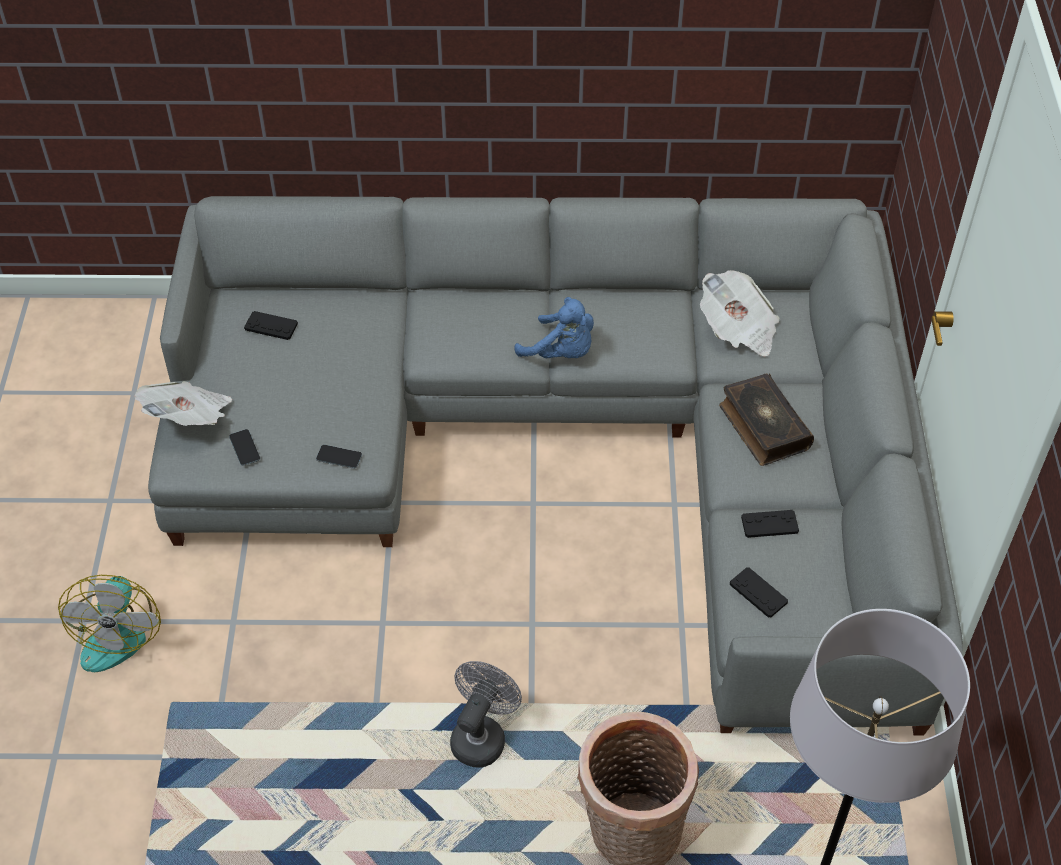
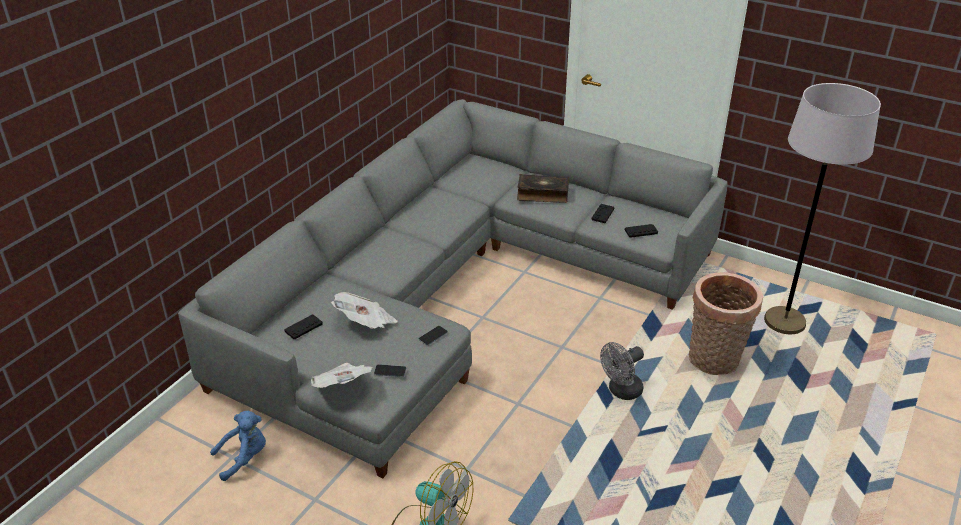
camera: 60 degrees left, 15 degrees down
grey fan [450,661,522,767] -> grey fan turned 90 degrees counterclockwise [600,342,644,400]
blue plush toy [515,297,594,358] -> blue plush toy moved to [210,411,266,481]
newspaper [700,270,780,356] -> newspaper moved to [331,292,398,329]

